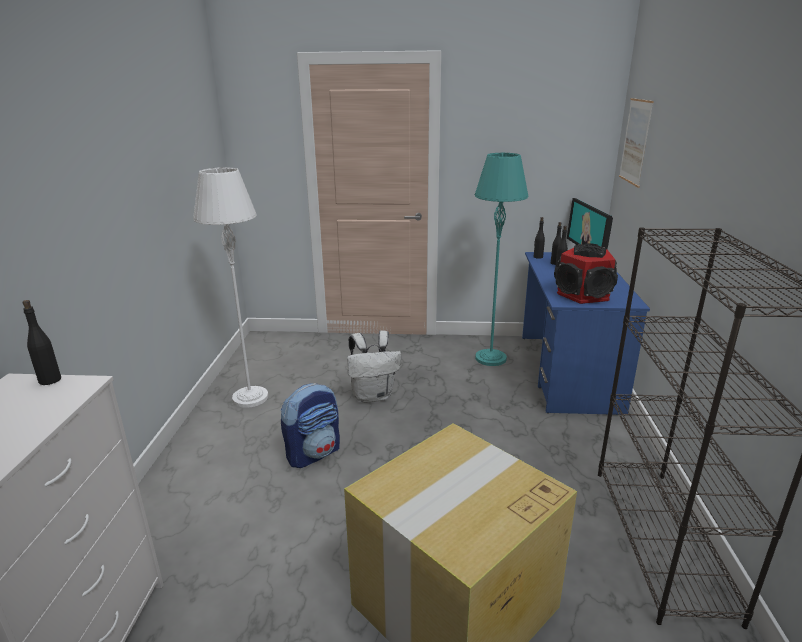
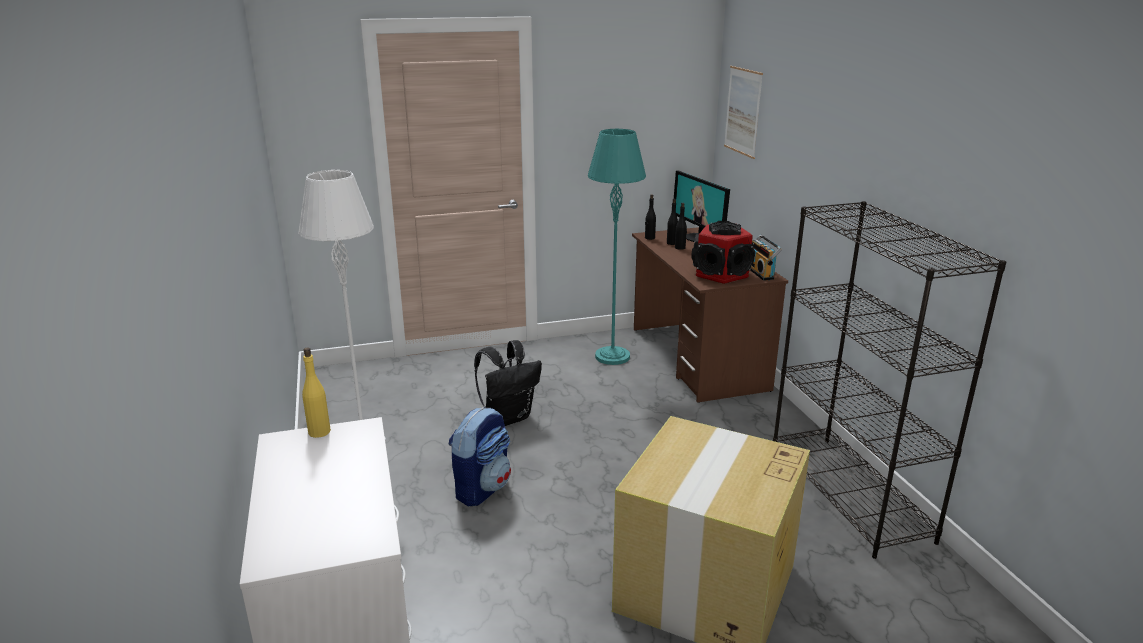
camera: 20 degrees left, 0 degrees up
black bottle [22,300,61,385] -> yellow bottle [302,348,331,438]
white backpack [347,330,401,403] -> black backpack [474,340,542,426]
blue desk [522,252,650,415] -> brown desk [632,227,788,403]
none -> radio [750,234,782,281]

